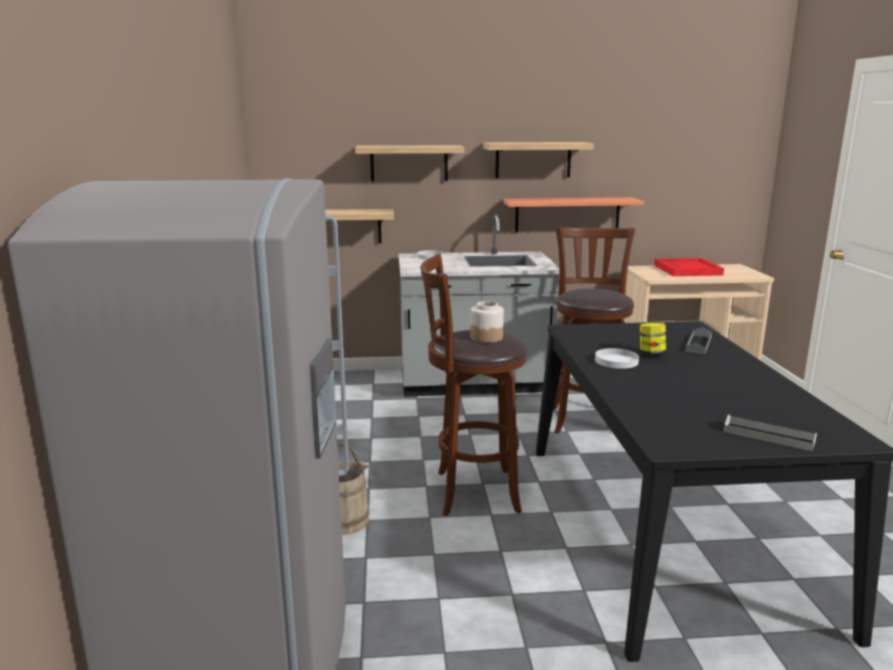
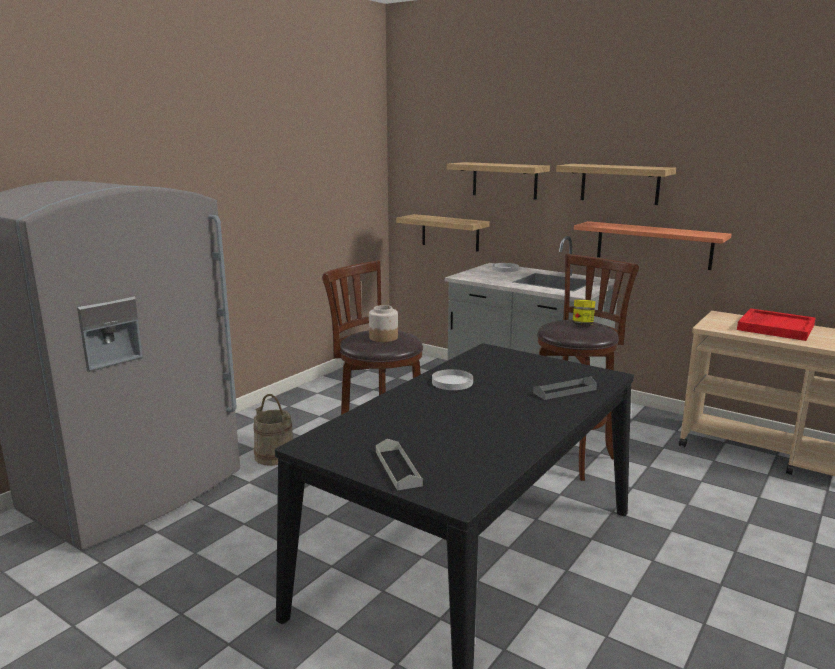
camera: 40 degrees right, 0 degrees up
jar [640,323,666,355] -> jar moved to [572,300,595,326]

